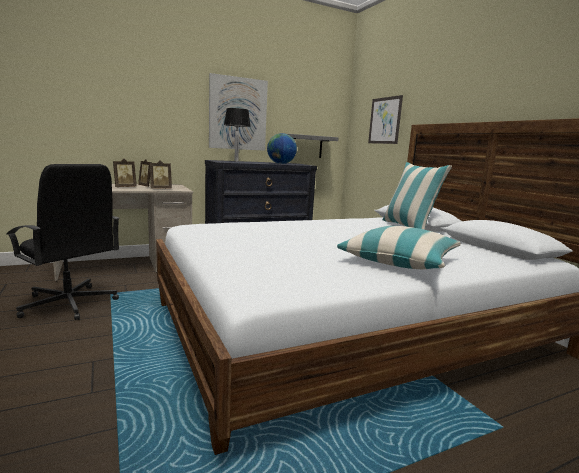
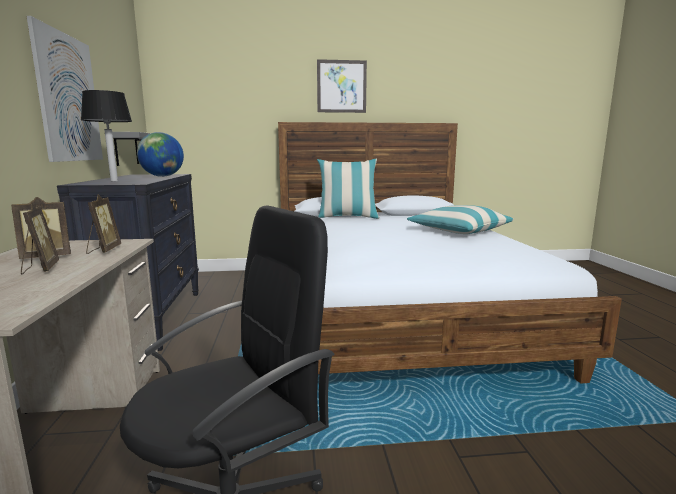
camera: 70 degrees left, 0 degrees up
picture [368,95,403,144] -> picture moved to [317,59,367,113]

